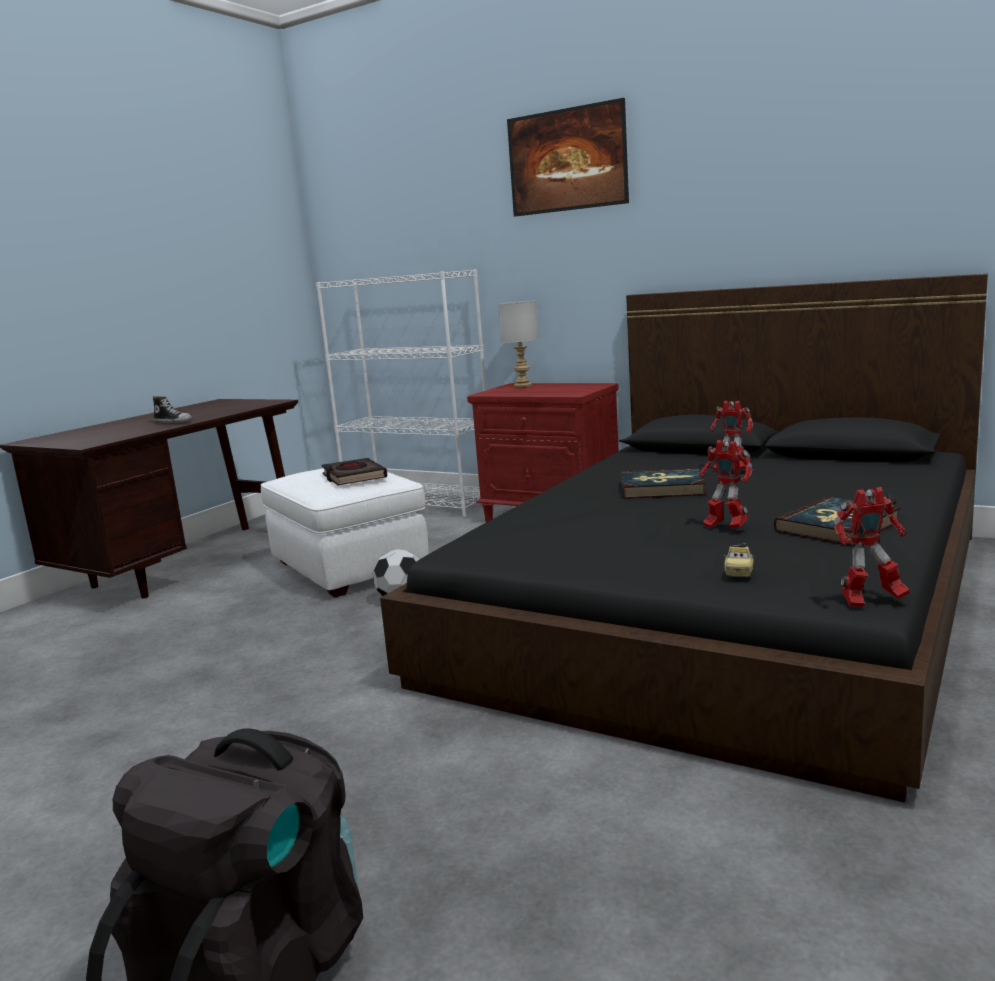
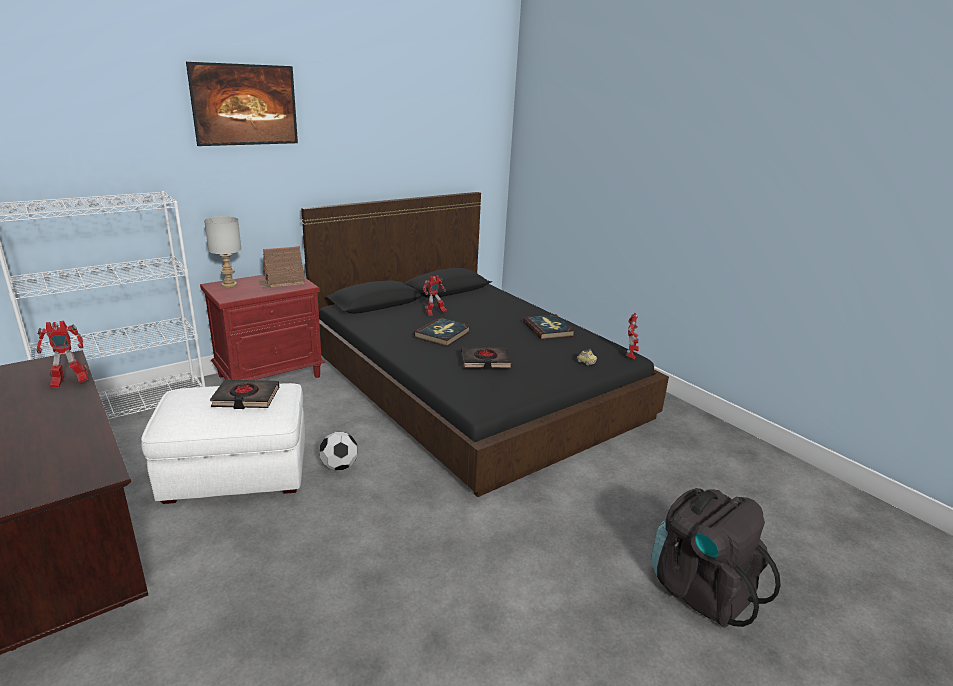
camera: 70 degrees left, 10 degrees up
shoe [153,396,192,423] -> none
toy robot [699,440,752,529] -> toy robot moved to [37,321,88,387]
none -> toy house [258,246,305,289]
none -> black book [461,347,512,370]

